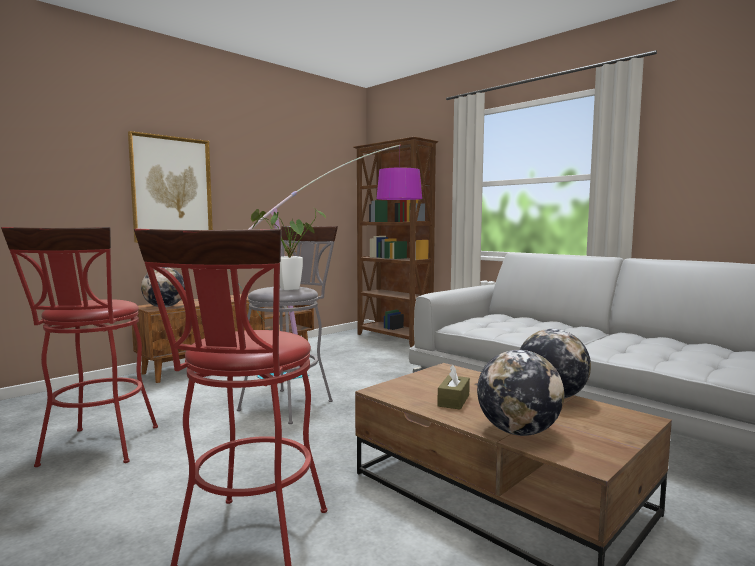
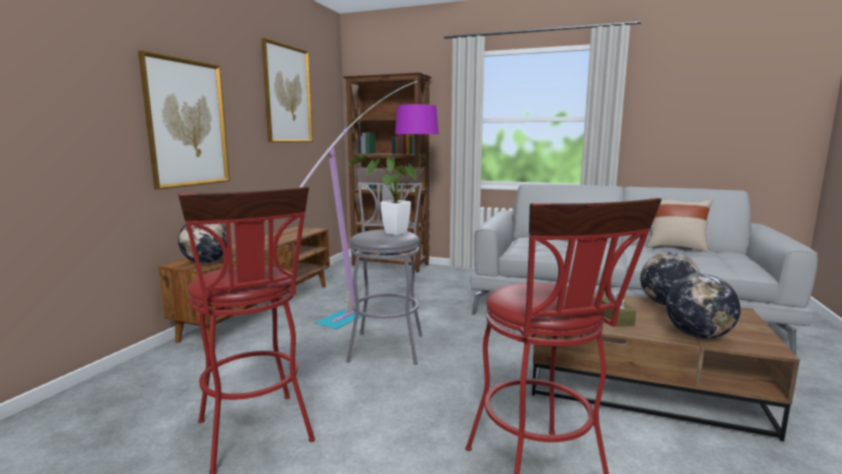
camera: 25 degrees left, 5 degrees up
none -> picture [261,38,313,142]
none -> beige pillow [647,197,712,252]

